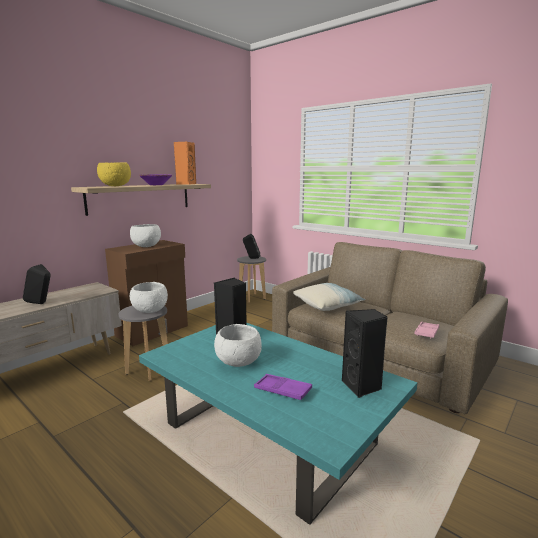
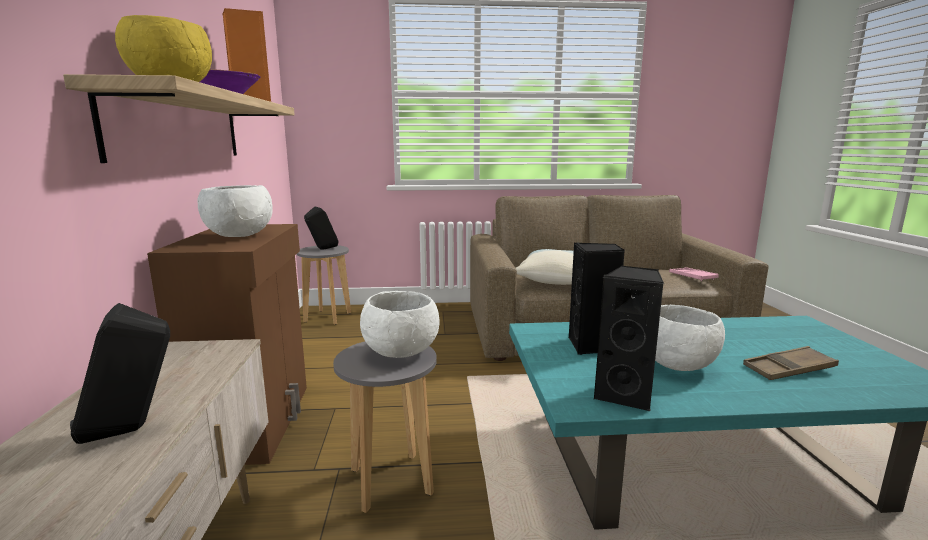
camera: 45 degrees left, 0 degrees up
purple tray [254,374,312,400] -> brown tray [743,346,839,380]
black speaker [342,309,388,398] -> black speaker moved to [593,266,664,412]

